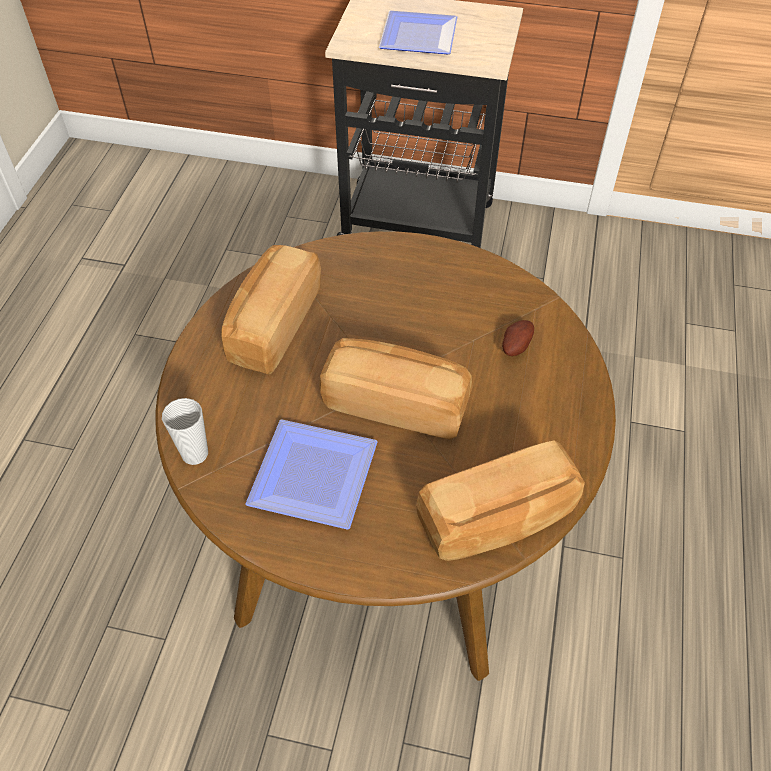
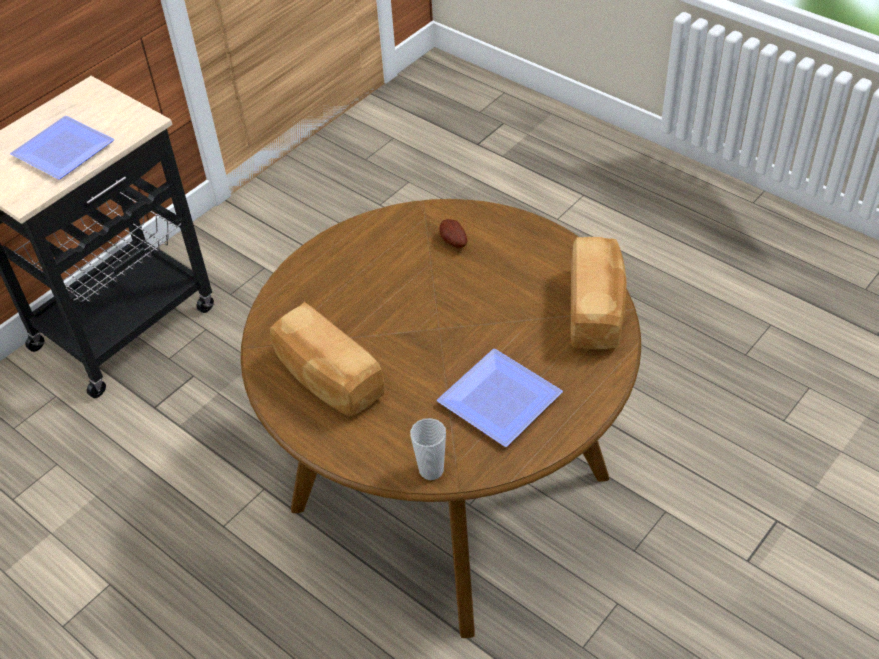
camera: 60 degrees left, 5 degrees down
bread [319,338,472,440] -> none

